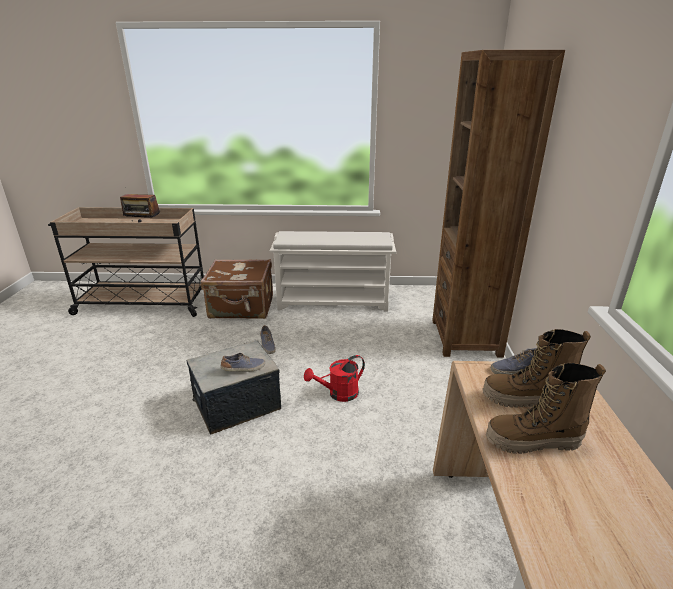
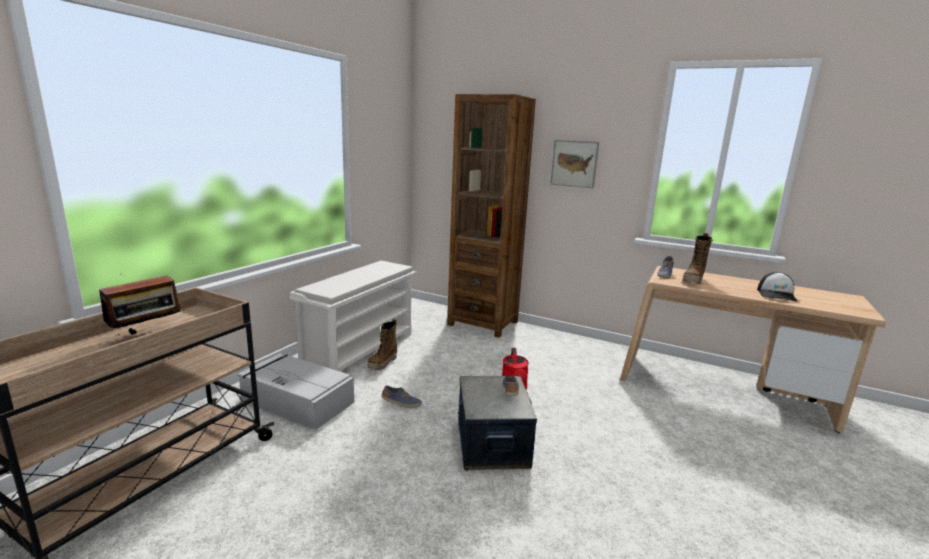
camera: 65 degrees left, 10 degrees down
brown suitcase [201,259,273,319] -> grey storage box [238,353,354,430]
boot [486,363,606,454] -> boot moved to [368,319,397,370]
none -> picture [550,140,599,188]
none -> cap [757,272,798,302]

